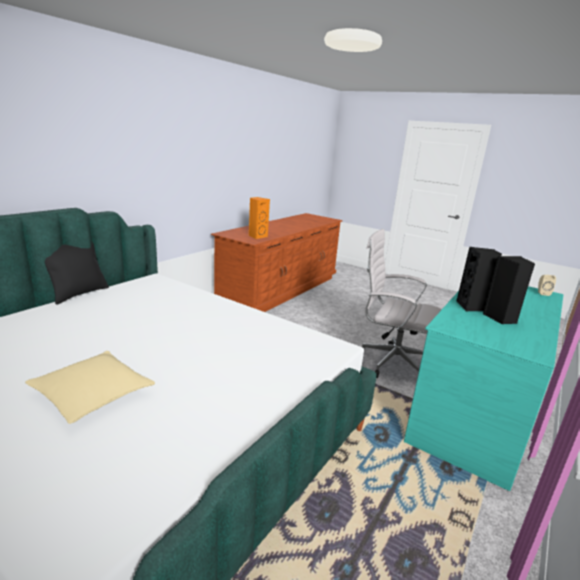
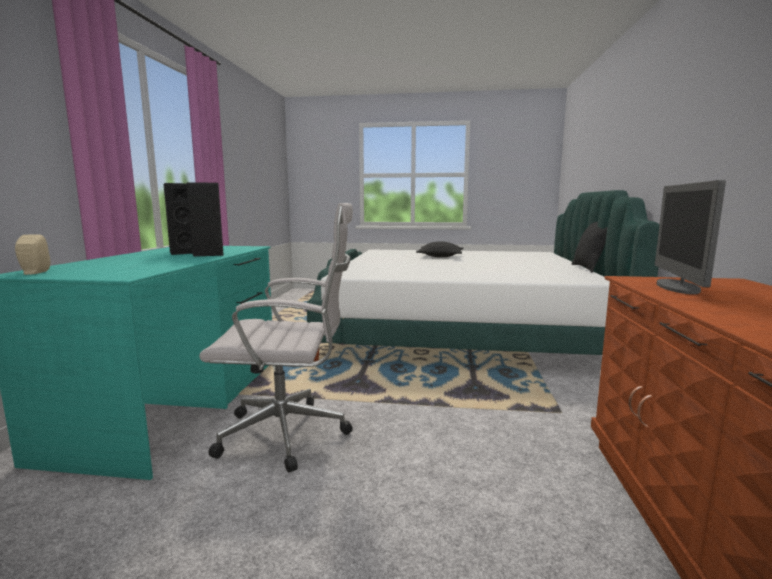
camera: 155 degrees right, 10 degrees down
beige pillow [25,351,155,424] -> black pillow [416,241,463,257]
orange speaker [249,197,270,239] -> monitor [655,180,726,294]

